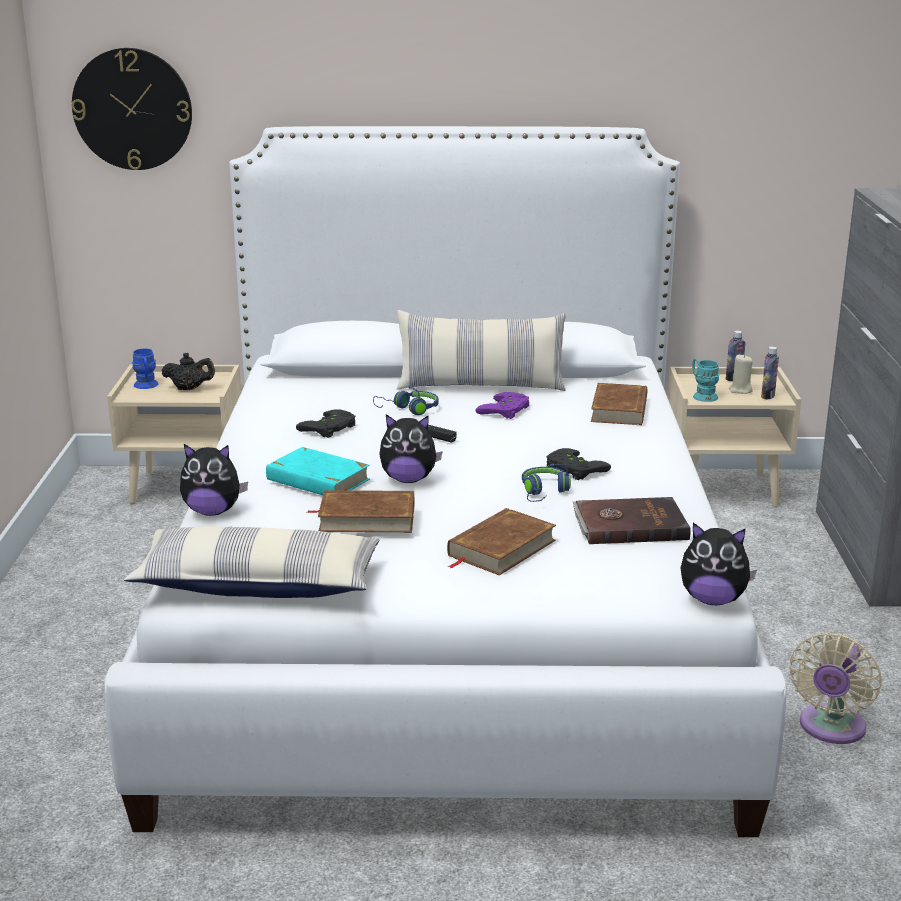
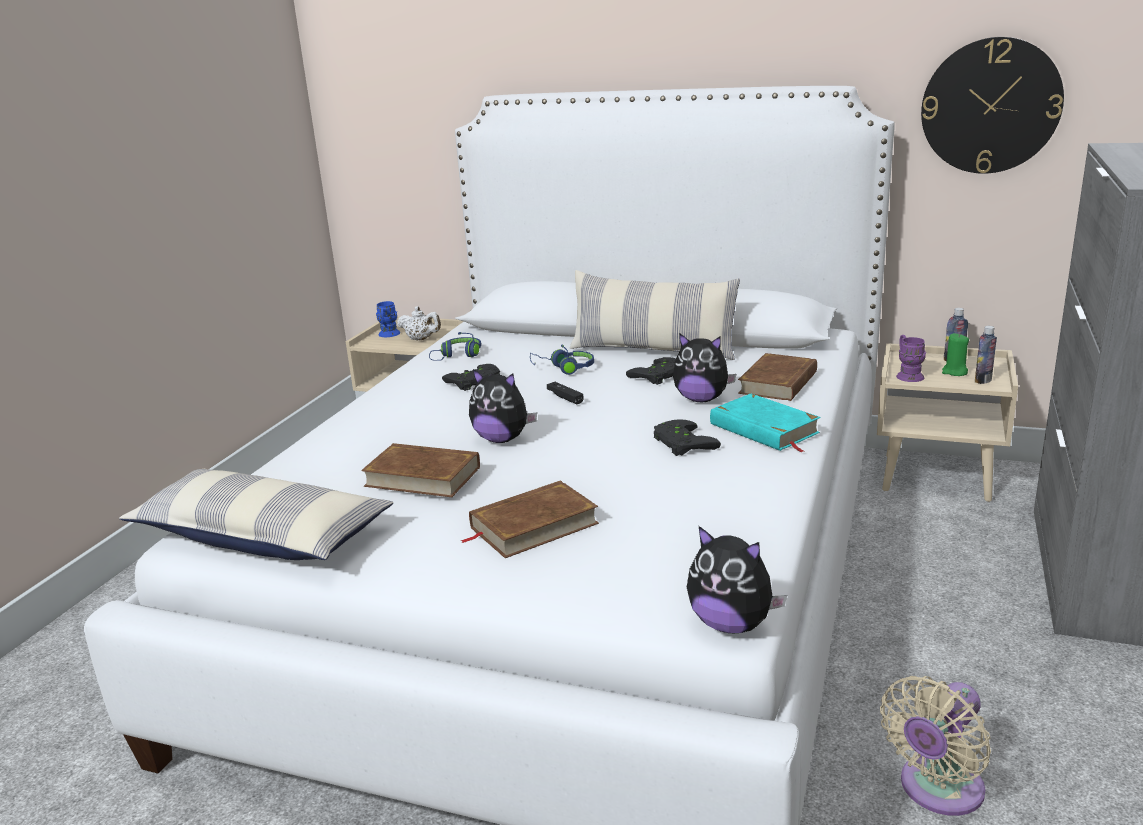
camera: 20 degrees right, 0 degrees up
wall clock [72,48,192,170] -> wall clock moved to [921,37,1064,174]
black teapot [162,353,215,390] -> white teapot [397,306,441,340]
plush toy [180,444,248,516] -> plush toy moved to [673,333,736,402]
turquoise book [266,447,370,495] -> turquoise book moved to [710,394,821,453]
purple game controller [475,392,529,419] -> black game controller [626,357,676,385]
blue headphones [522,464,571,502] -> blue headphones moved to [429,332,481,361]
brown book [573,497,691,544] -> none
turquoise mug [692,358,720,402] -> purple mug [896,335,926,382]
beige candle [729,355,753,394] -> green candle [942,333,969,376]

